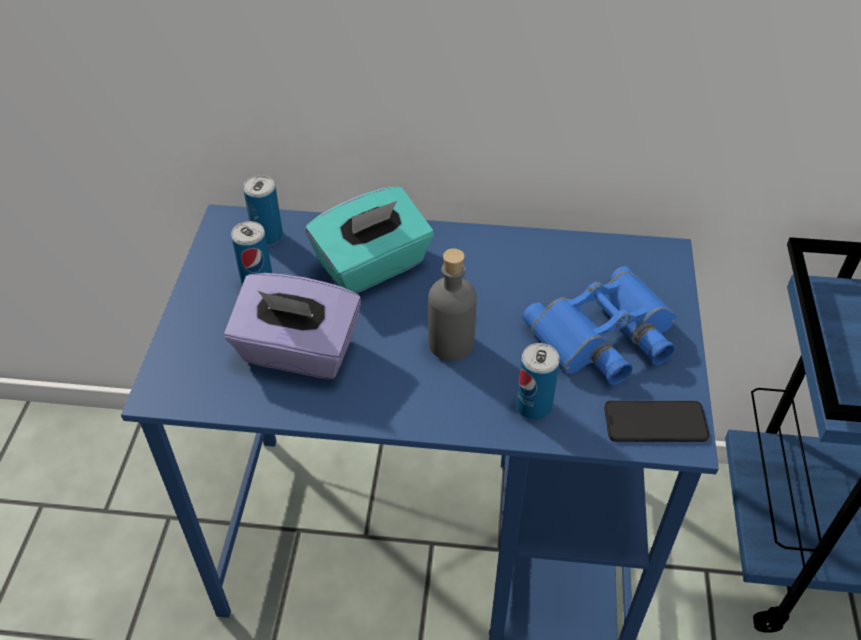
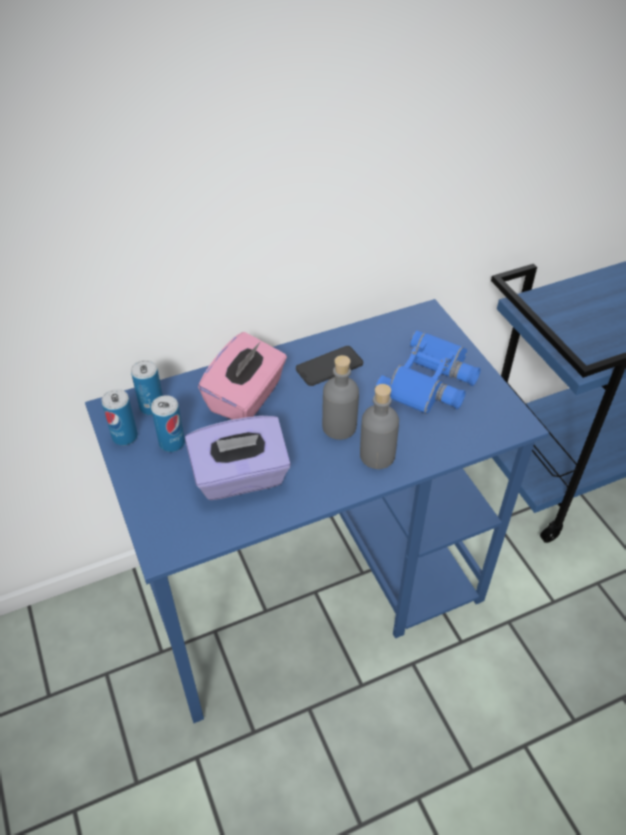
camera: 30 degrees left, 0 degrees up
turquoise tissue box [306,187,434,293] -> pink tissue box [198,332,287,420]
can [516,343,560,420] -> can moved to [102,389,138,446]
phone [604,401,709,442] -> phone moved to [296,346,363,386]
none -> grey bottle [360,384,399,469]

